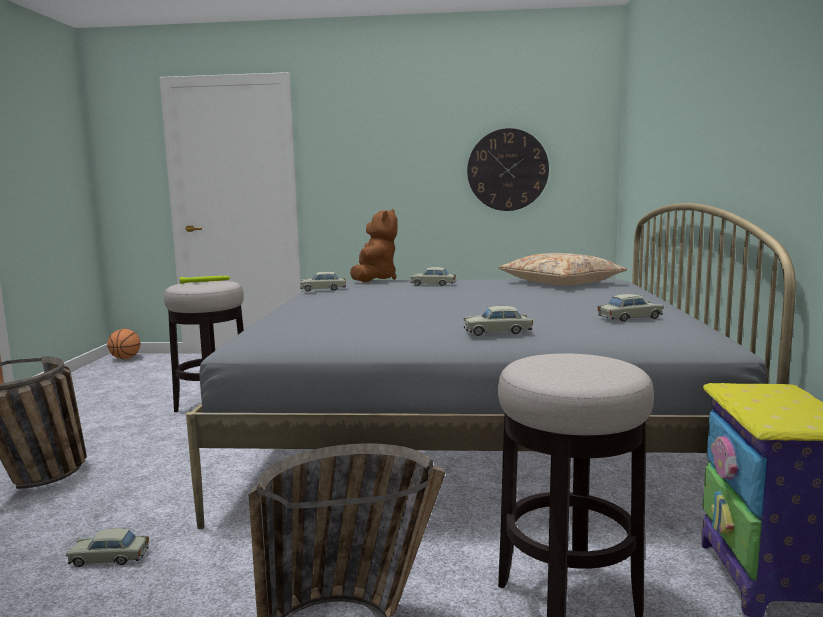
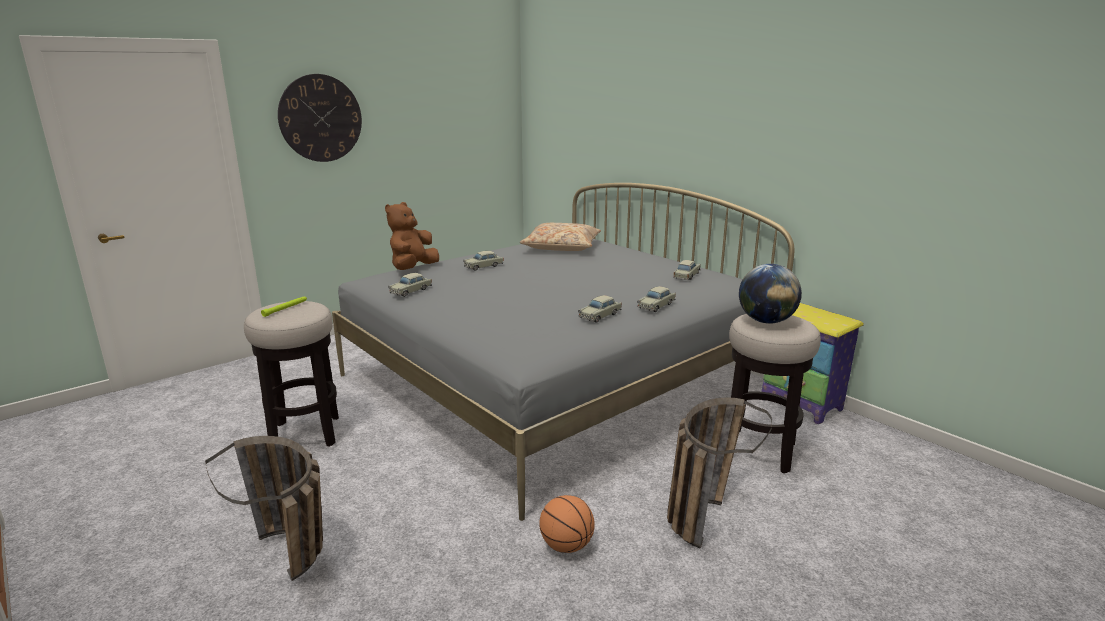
camera: 45 degrees left, 10 degrees up
beige toy car [66,528,149,567] -> beige toy car moved to [578,295,622,323]
basketball [107,329,141,359] -> basketball moved to [539,495,595,553]
brown plush toy [350,209,397,282] -> brown plush toy turned 120 degrees counterclockwise [385,202,439,270]
wall clock [467,128,549,211] -> wall clock moved to [278,74,362,162]
none -> globe [739,264,802,324]

